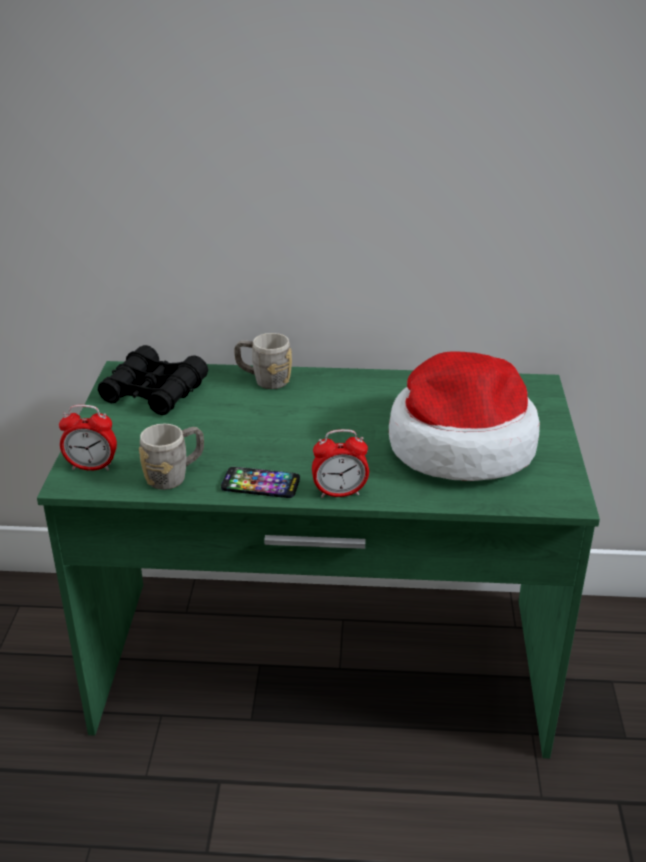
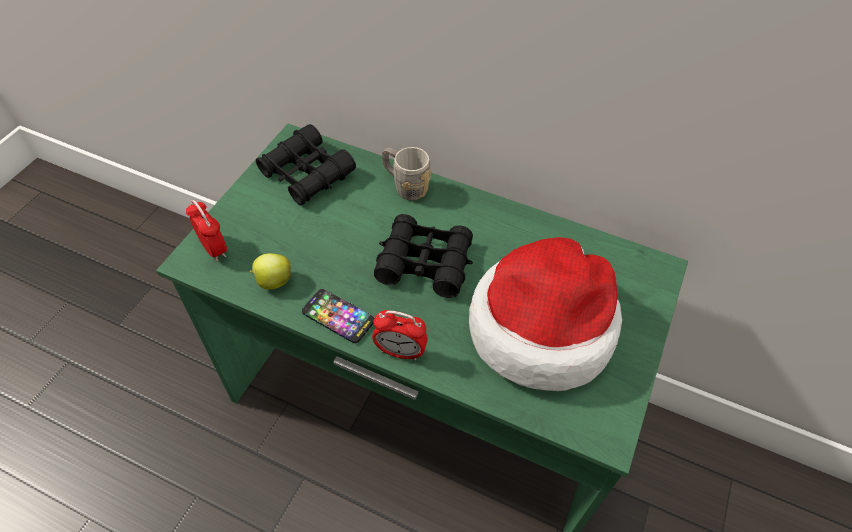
camera: 20 degrees right, 20 degrees up
alarm clock [59,405,117,471] -> alarm clock turned 150 degrees counterclockwise [186,200,227,261]
grey mug [139,424,204,490] -> apple [249,253,291,290]
none -> black binoculars [374,214,473,298]

